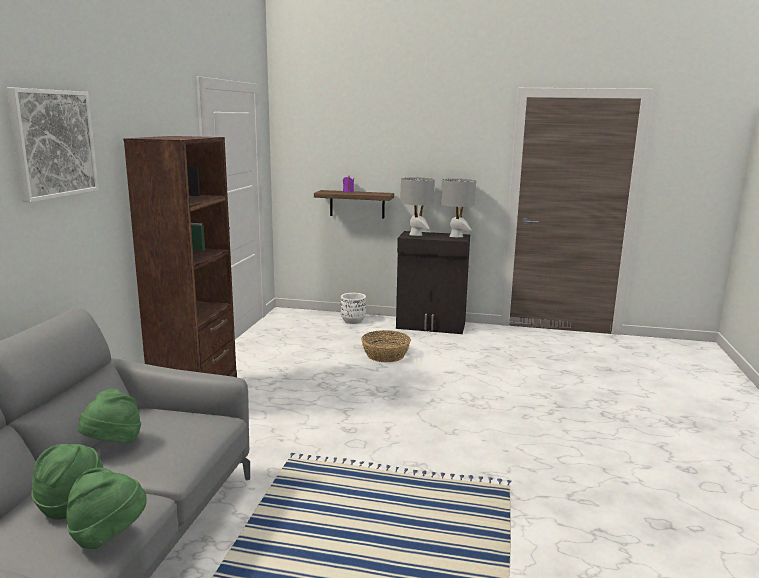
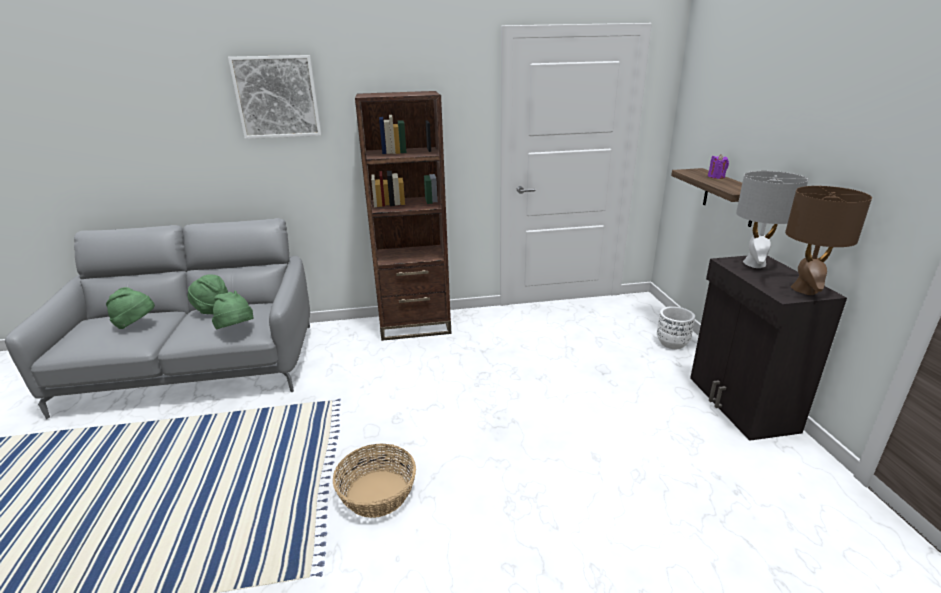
camera: 70 degrees right, 10 degrees up
green hat [66,468,146,549] -> green hat moved to [212,291,253,329]
basket [361,330,411,362] -> basket moved to [333,444,416,518]
grey table lamp [441,178,476,237] -> brown table lamp [785,186,872,295]

